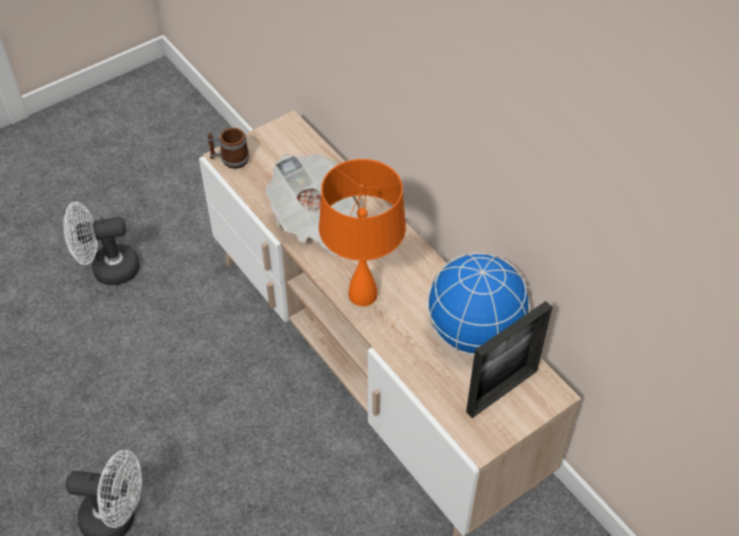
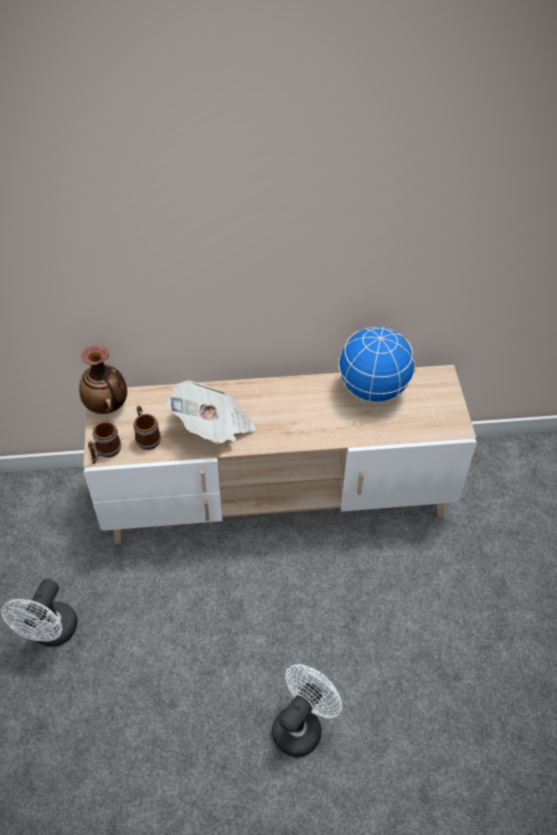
camera: 60 degrees left, 0 degrees up
orange table lamp [319,159,406,306] -> none
picture frame [466,301,552,418] -> none
none -> vase [79,345,127,414]
none -> mug [133,406,161,450]

